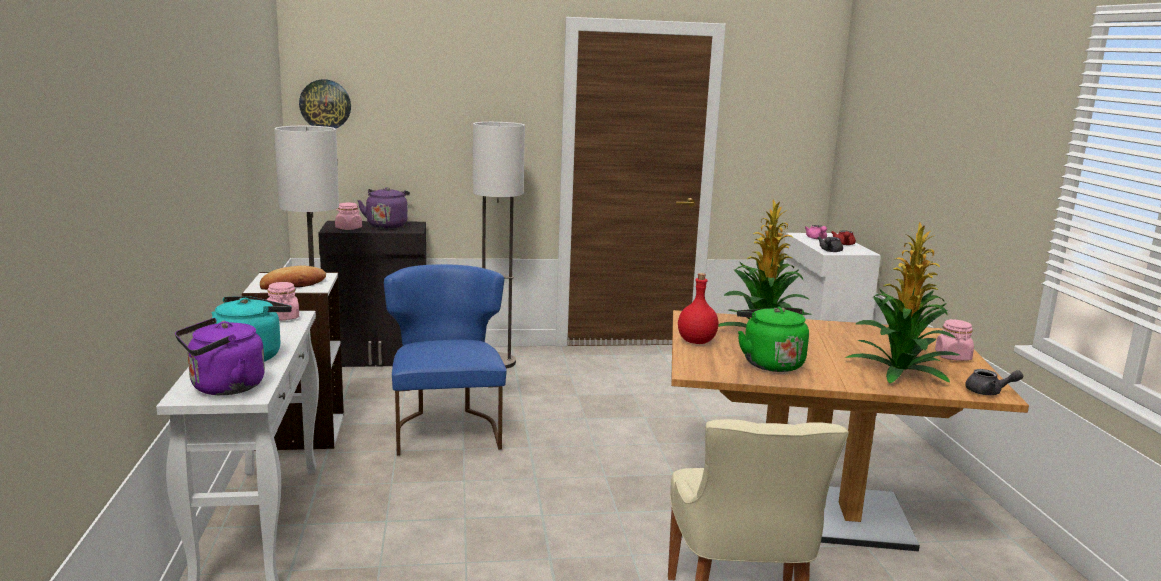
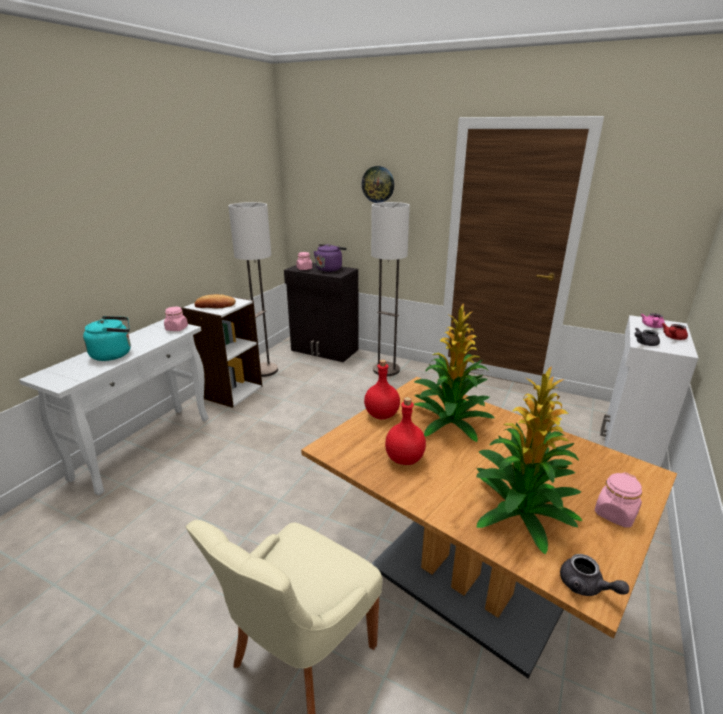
camera: 35 degrees right, 10 degrees up
purple kettle [175,318,265,395] -> none
wall clock [299,79,351,128] -> wall clock moved to [362,166,394,203]
blue chair [384,264,507,455] -> none
green kettle [737,307,809,372] -> red bottle [385,397,426,465]

